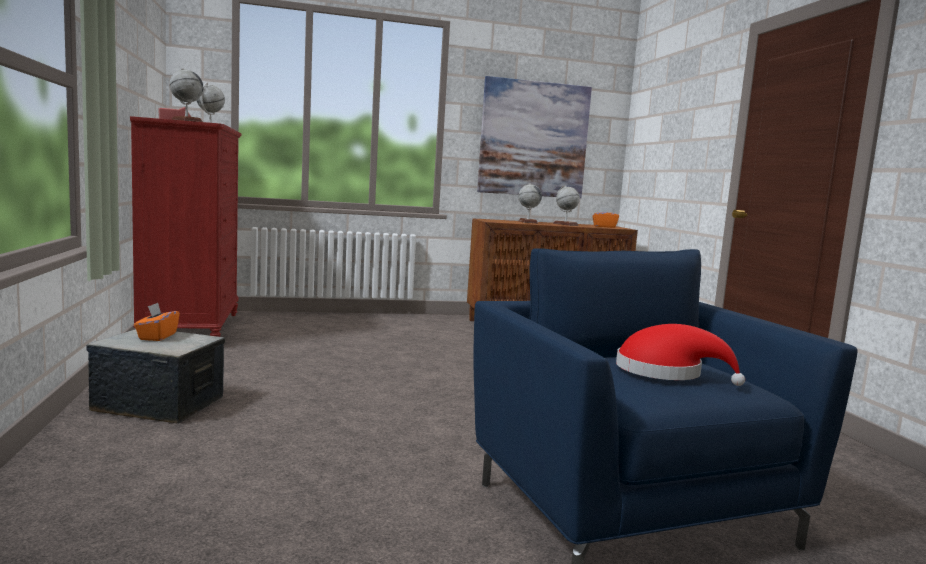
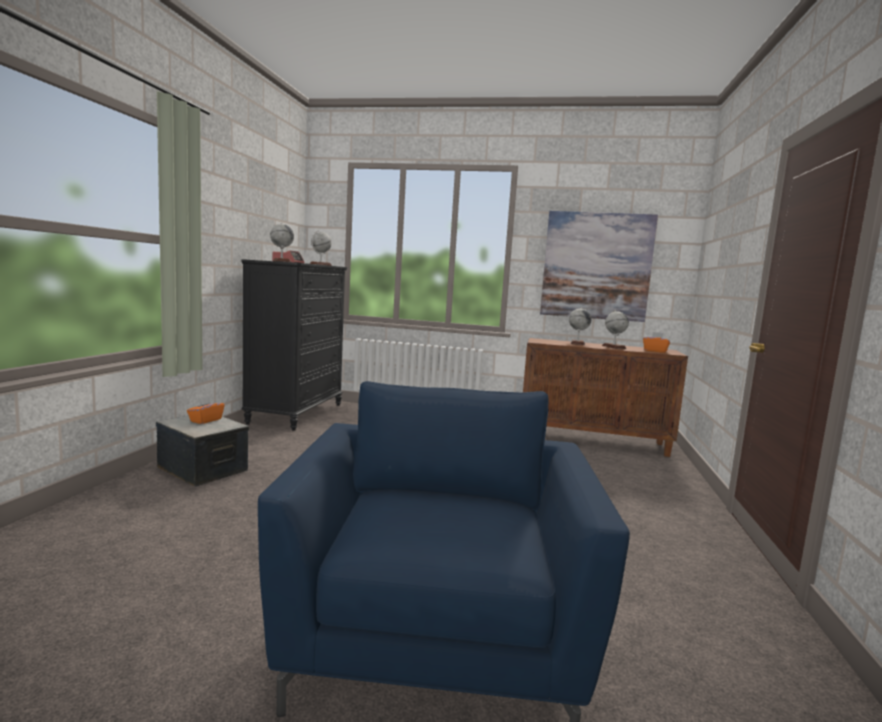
camera: 25 degrees right, 0 degrees up
red dresser [130,116,241,337] -> black dresser [242,259,347,431]
red hat [616,324,745,386] -> none

